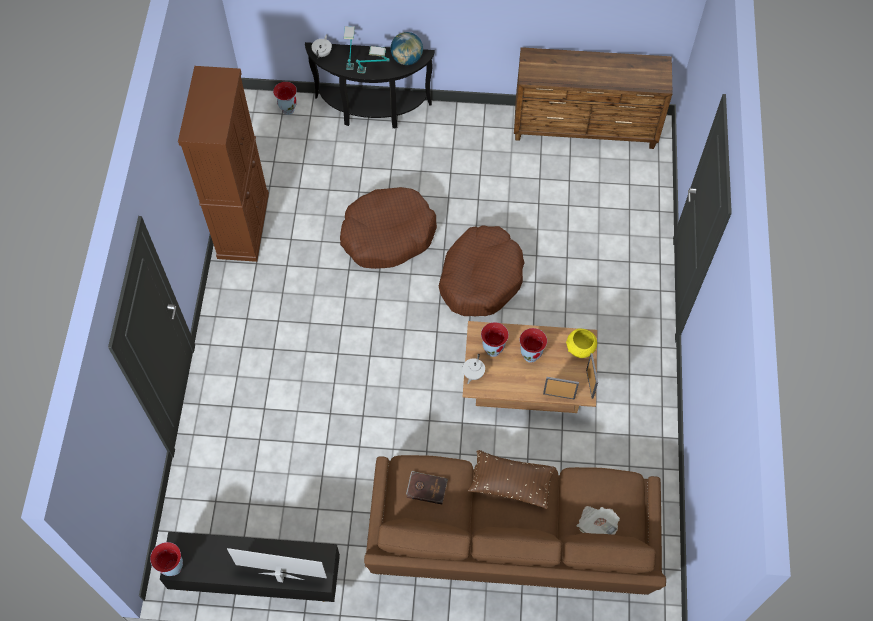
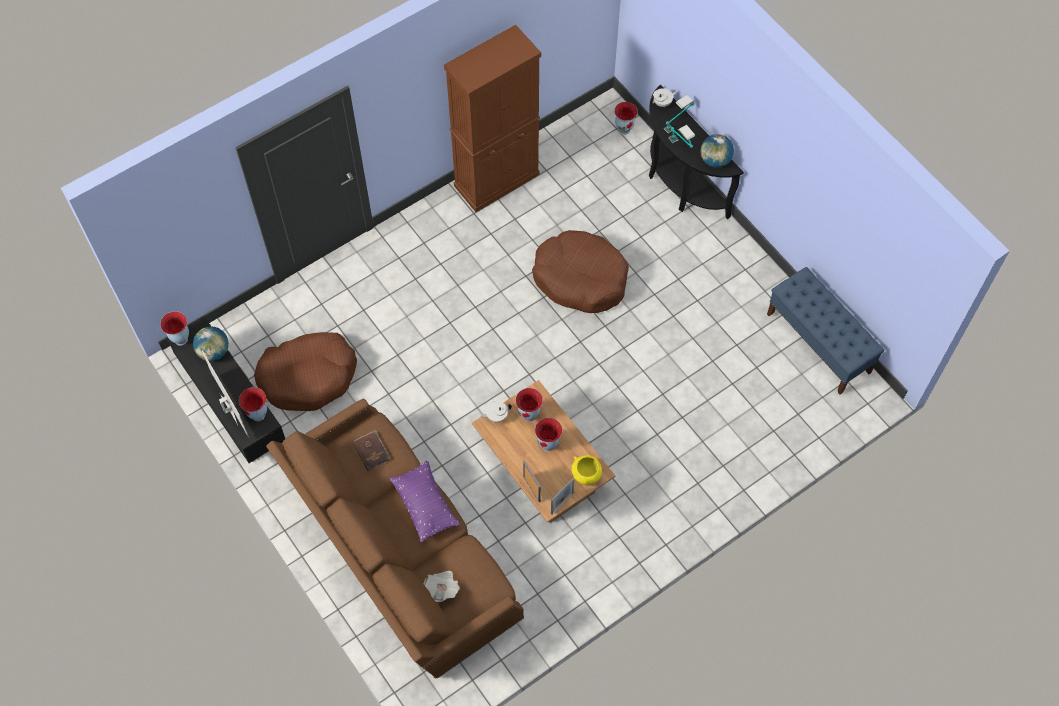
camera: 50 degrees right, 0 degrees up
brown dog bed [439,225,525,316] -> brown dog bed moved to [254,332,357,411]
brown pillow [468,450,556,509] -> purple pillow [389,460,460,542]
brown dresser [514,47,673,149] -> blue bench [767,267,884,394]
none -> globe [193,326,229,361]
none -> vase [239,387,267,421]

